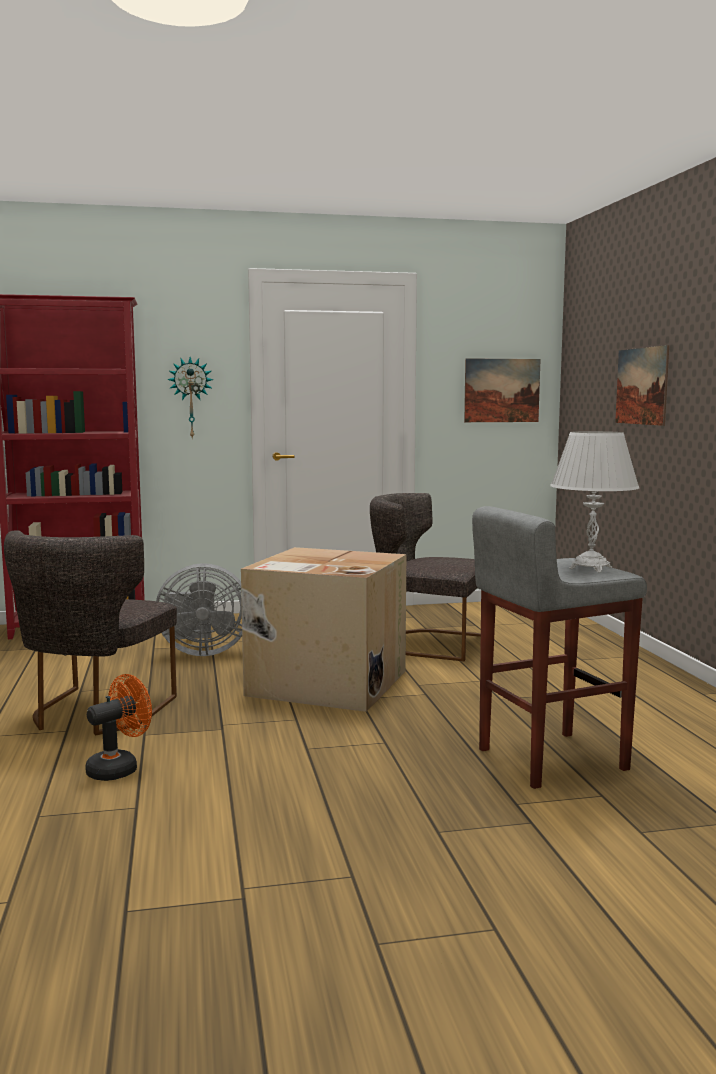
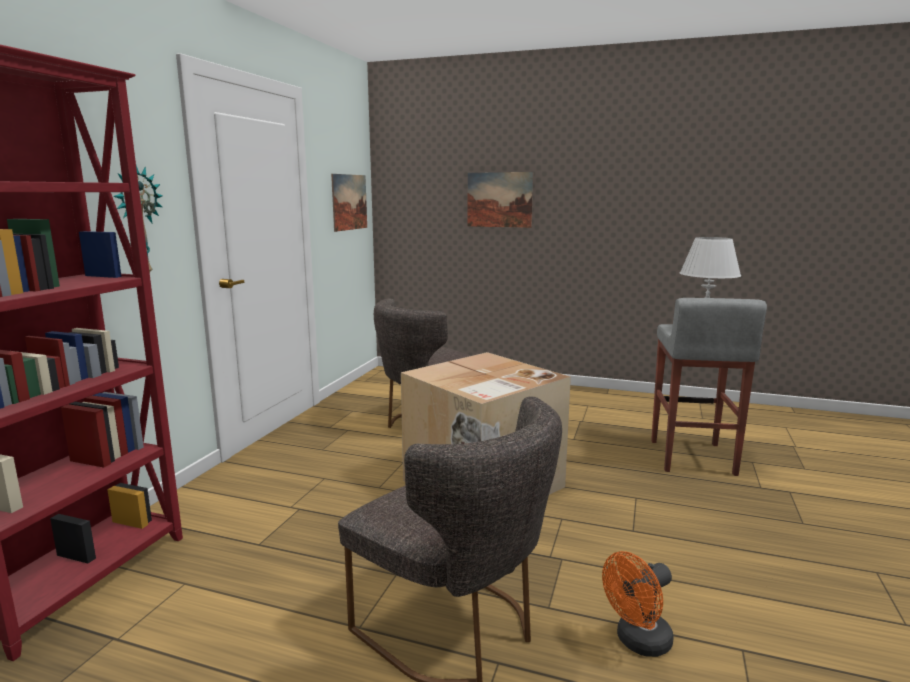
camera: 60 degrees left, 5 degrees up
orange fan [85,674,152,781] -> orange fan turned 105 degrees counterclockwise [602,551,674,657]
grey fan [156,563,242,656] -> none

